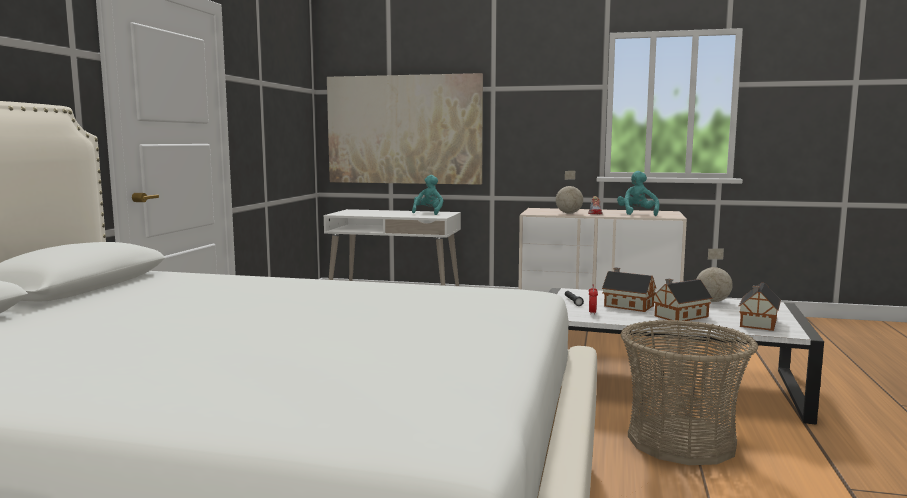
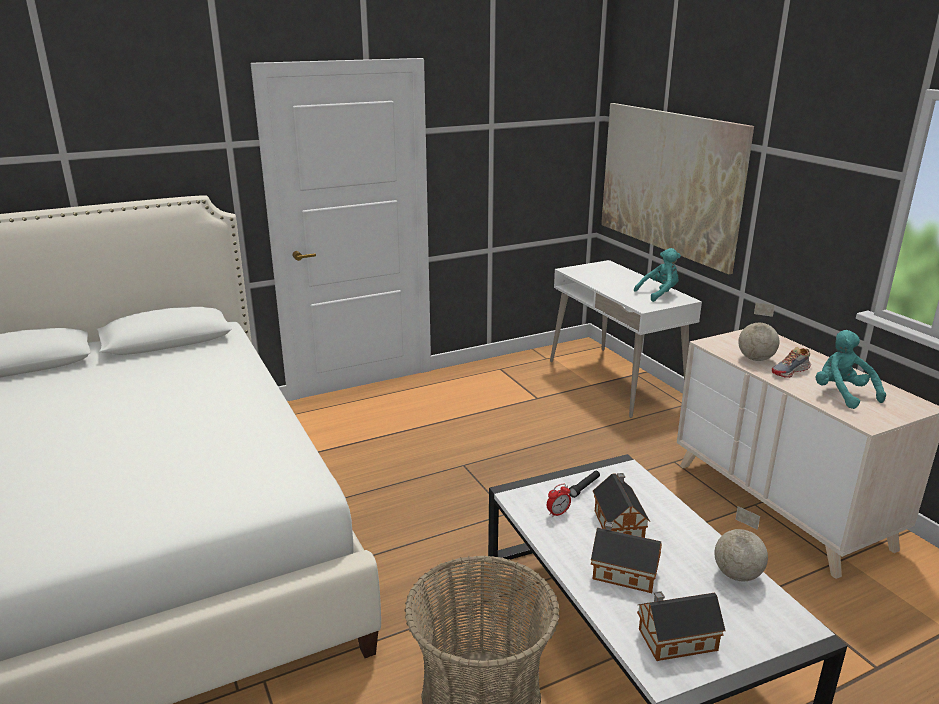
camera: 50 degrees right, 15 degrees up
turquoise plush toy [617,171,659,216] -> turquoise plush toy turned 75 degrees counterclockwise [816,330,886,409]

